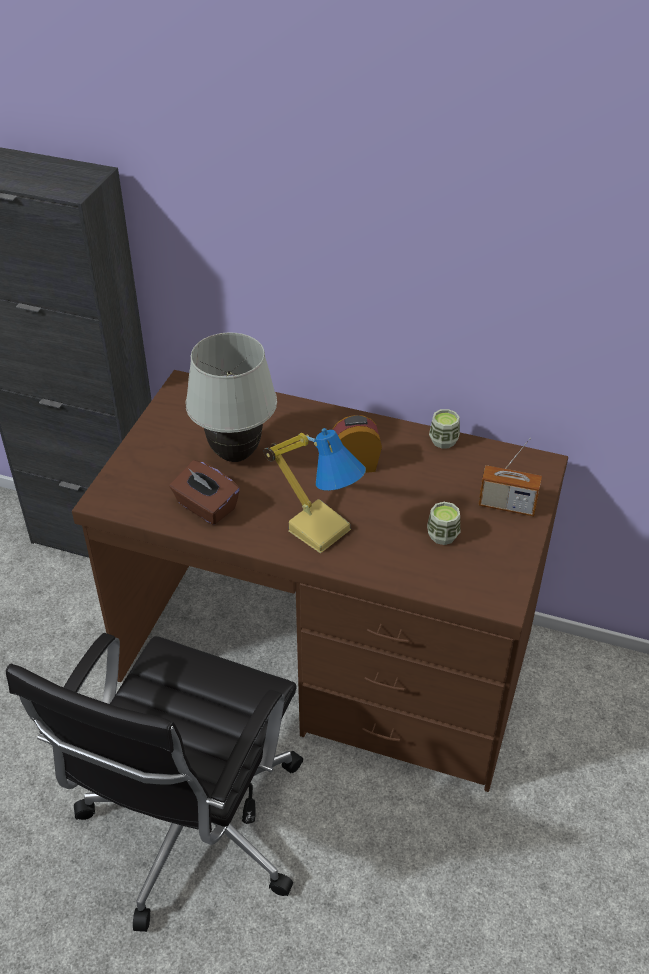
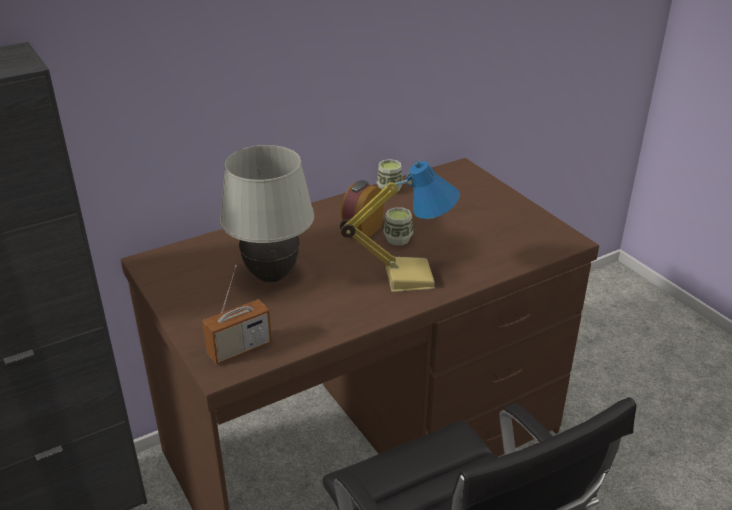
camera: 50 degrees left, 10 degrees down
brown tissue box [169,460,240,525] -> none
cup [427,502,460,545] -> cup moved to [383,207,413,246]
radio [478,438,542,516] -> radio moved to [202,265,272,365]

